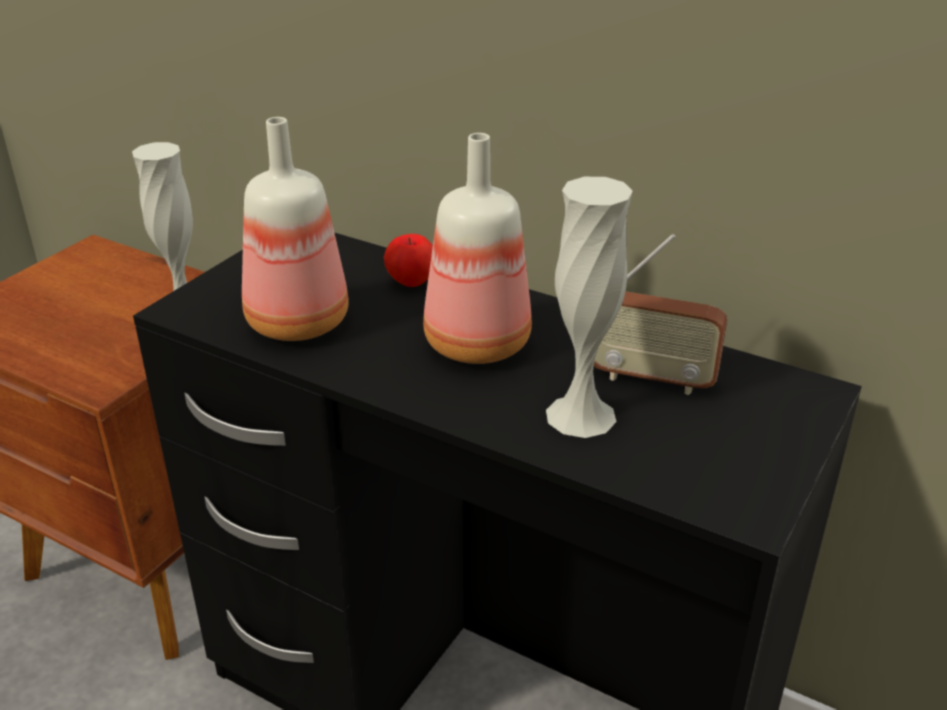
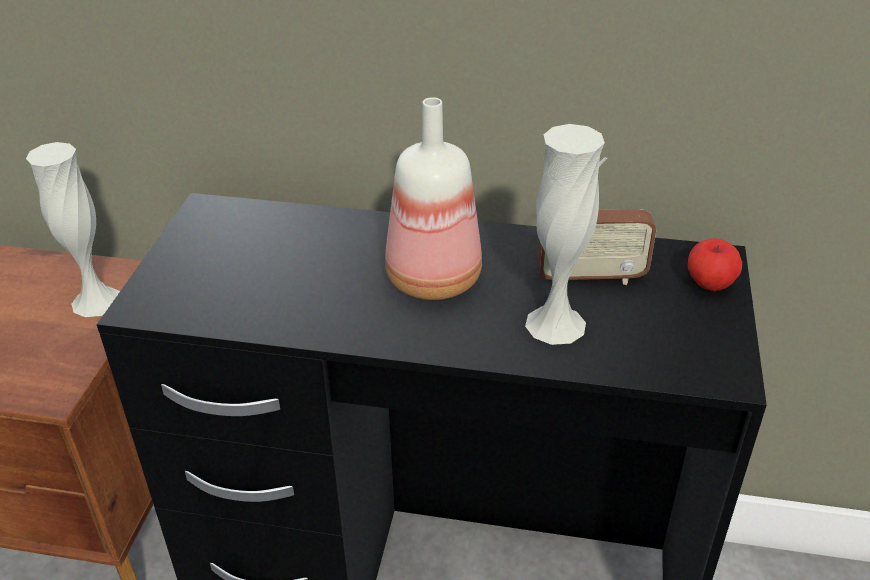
camera: 20 degrees left, 5 degrees up
bottle [242,117,349,341] -> none
apple [384,234,433,287] -> apple moved to [688,238,742,291]

